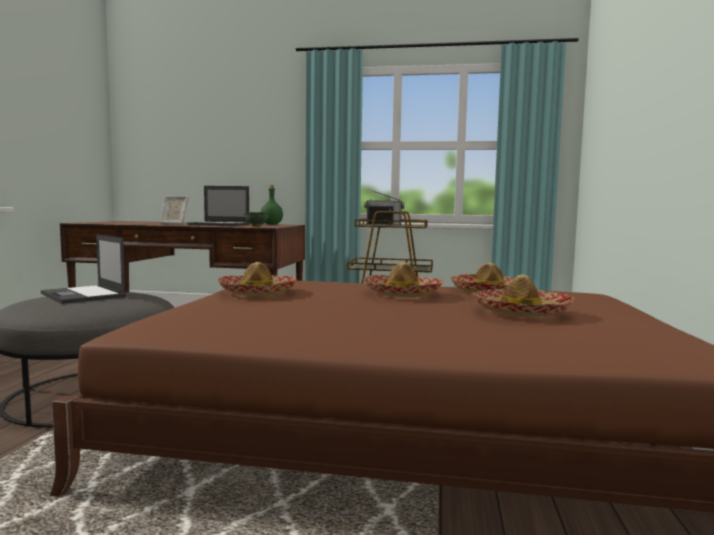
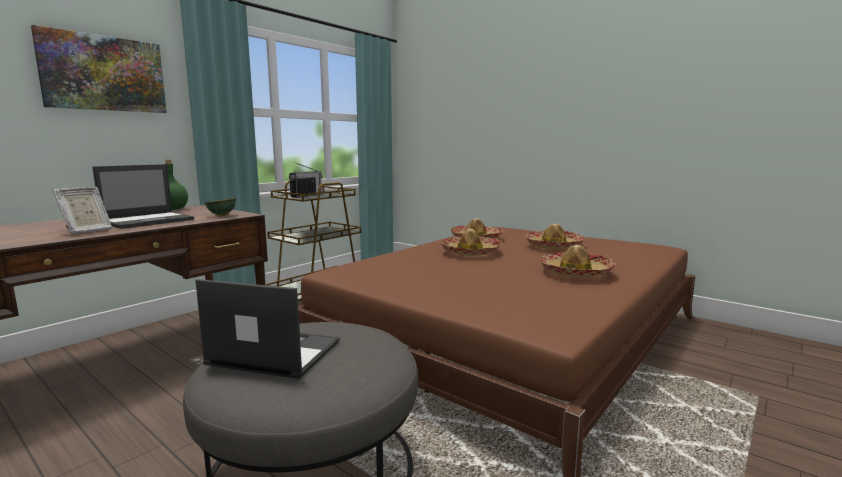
camera: 60 degrees left, 5 degrees up
laptop [41,234,126,304] -> laptop turned 150 degrees counterclockwise [195,279,340,379]
hat [218,262,297,296] -> hat moved to [539,245,616,277]
none -> picture [31,25,167,113]

